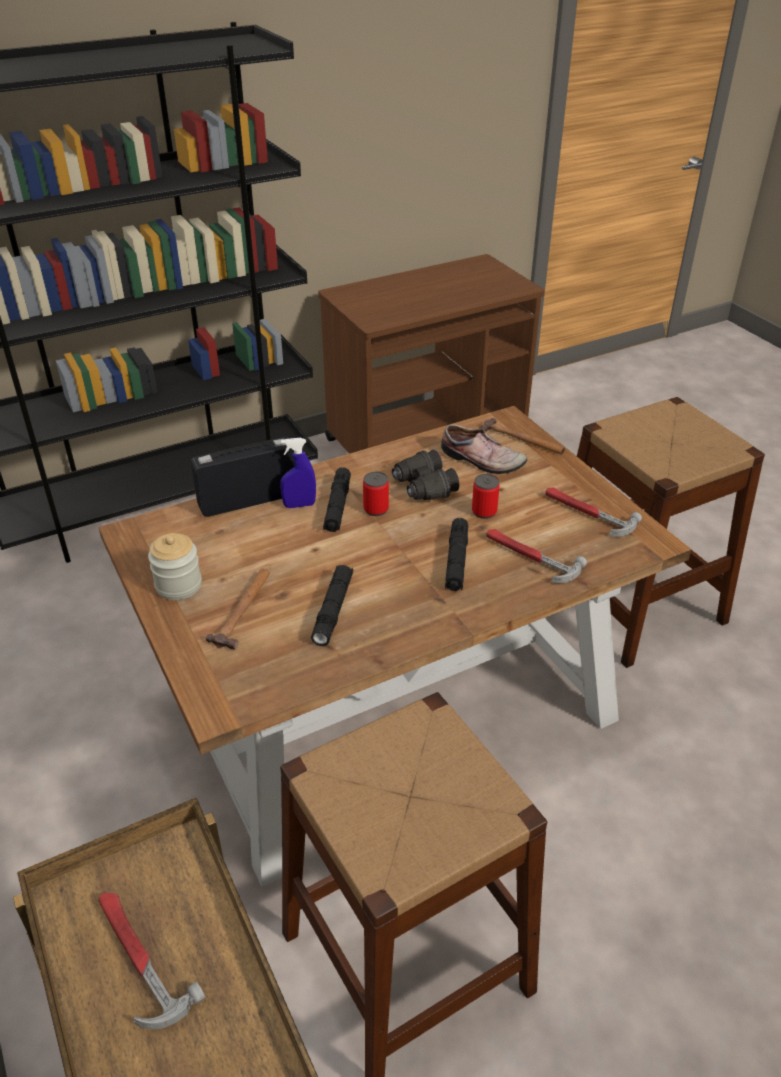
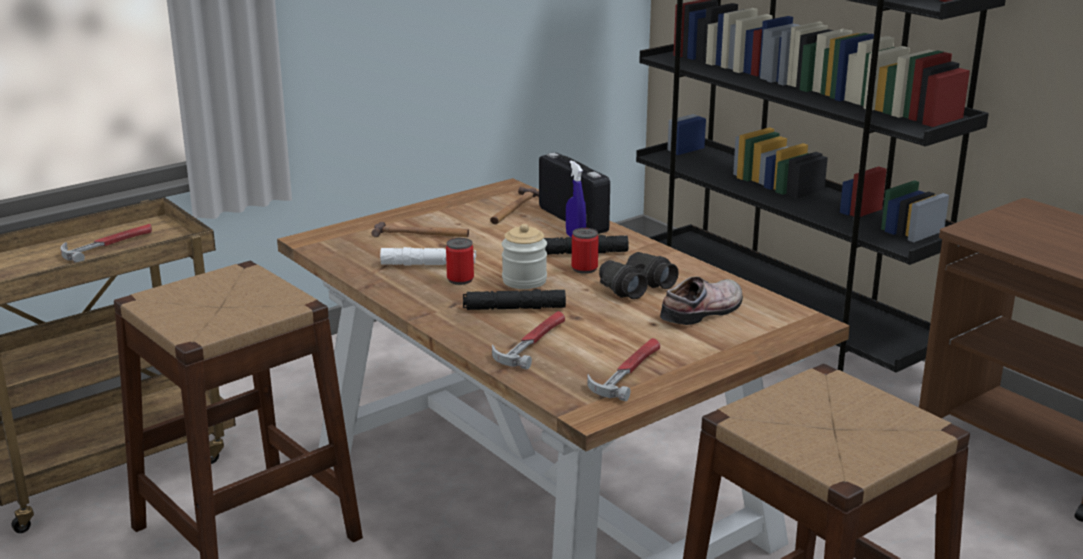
camera: 80 degrees right, 15 degrees down
jar [148,533,202,600] -> jar moved to [502,224,547,289]
black flashlight [311,565,353,646] -> white flashlight [380,247,476,265]
shoe [441,424,527,474] -> shoe turned 150 degrees counterclockwise [660,276,743,325]
can [472,474,500,519] -> can moved to [446,238,474,285]
hammer [479,418,565,455] -> hammer moved to [490,187,539,224]

